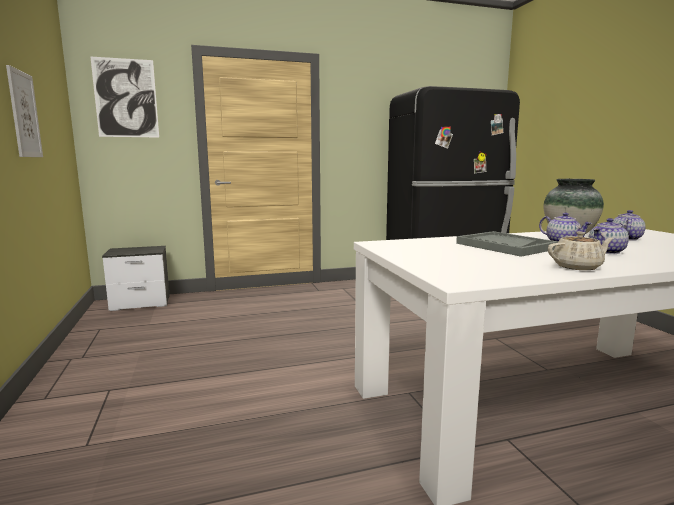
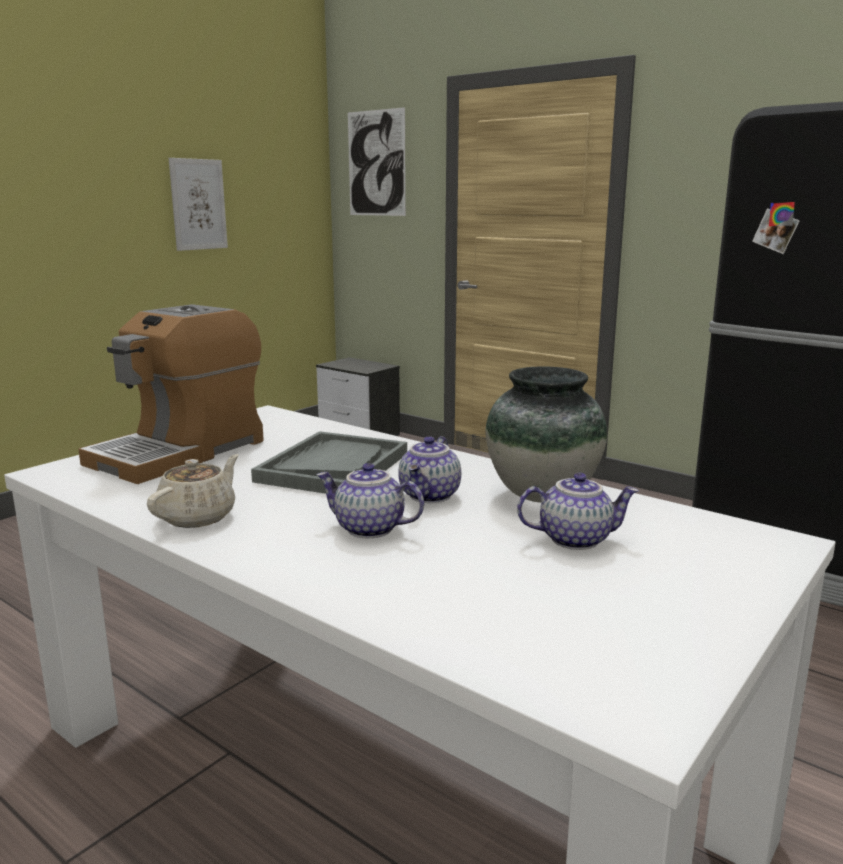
camera: 55 degrees right, 5 degrees up
beige teapot [548,232,614,270] -> beige teapot turned 105 degrees counterclockwise [147,454,239,528]
none -> coffee machine [78,304,264,484]

